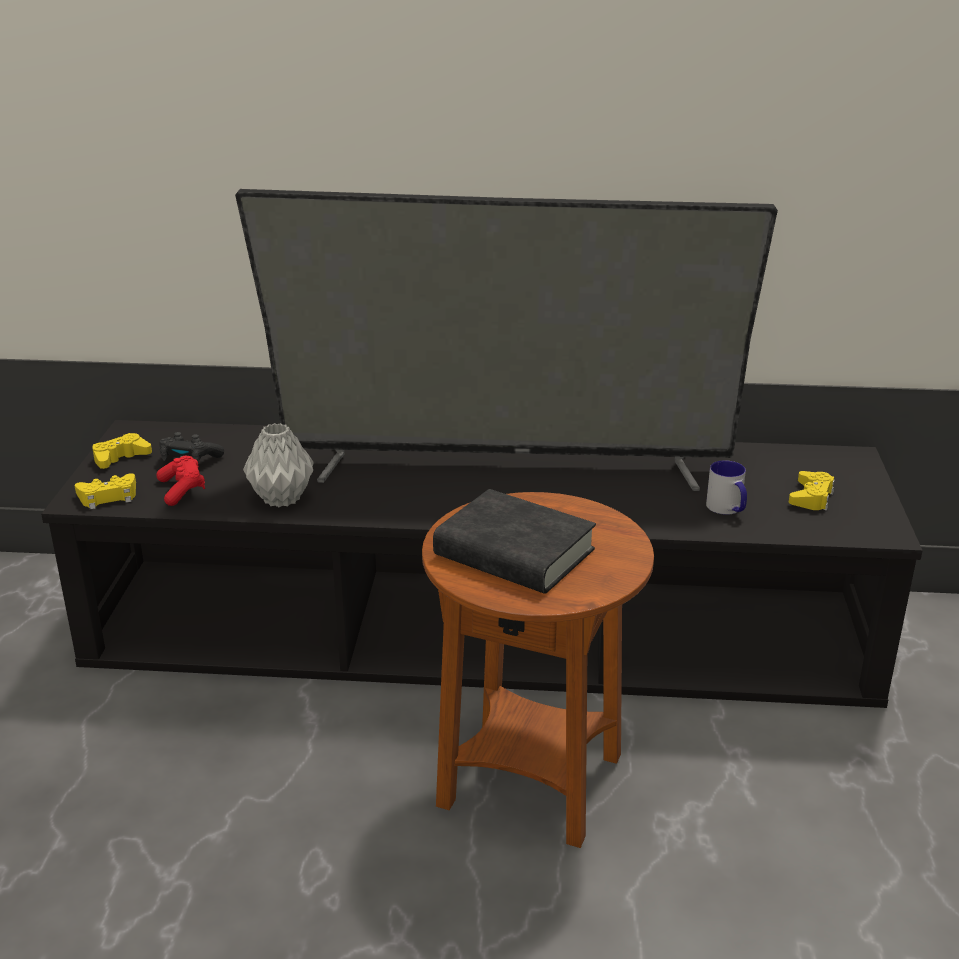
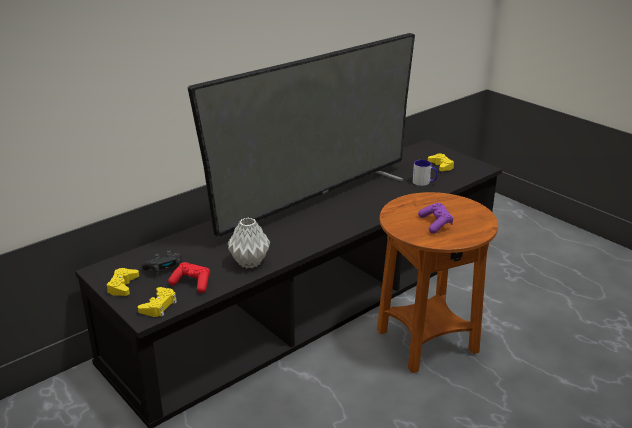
camera: 45 degrees left, 0 degrees up
black book [433,489,596,594] -> purple game controller [418,203,453,234]

